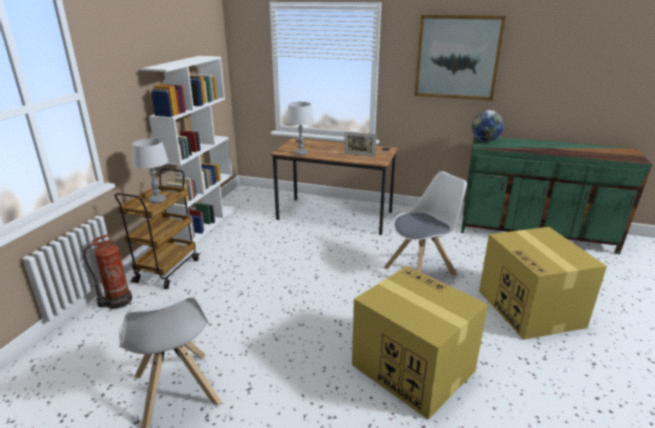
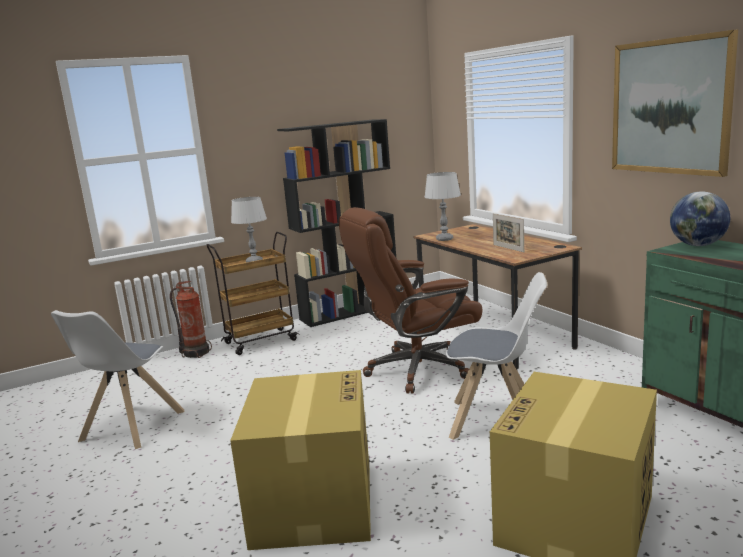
camera: 45 degrees right, 10 degrees down
white bookcase [141,56,236,245] -> black bookcase [277,119,396,327]
none -> brown office chair [339,207,483,394]

